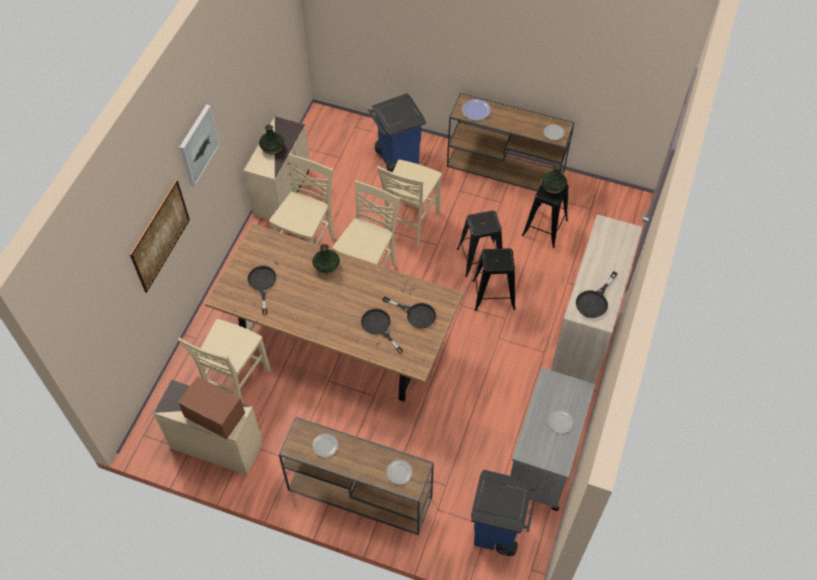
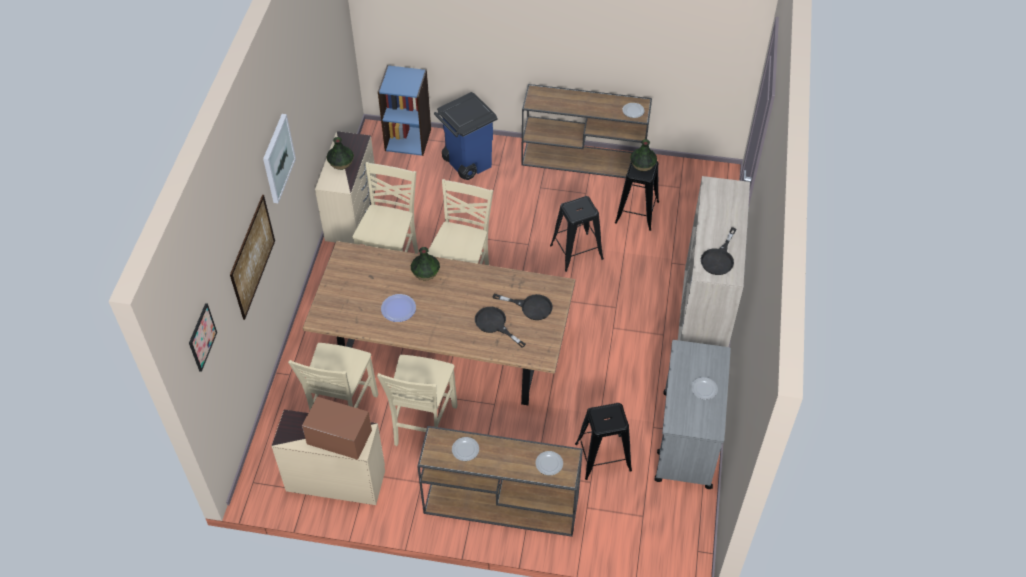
camera: 10 degrees left, 5 degrees down
black frying pan [247,266,276,314] -> none
beige chair [377,160,442,246] -> beige chair moved to [377,355,457,446]
plate [462,99,491,121] -> plate moved to [381,294,416,322]
blue trash can [471,469,538,556] -> none
black stool [472,248,516,311] -> black stool moved to [575,403,632,480]
none -> picture [189,303,217,372]
none -> blue bookcase [378,65,431,156]

